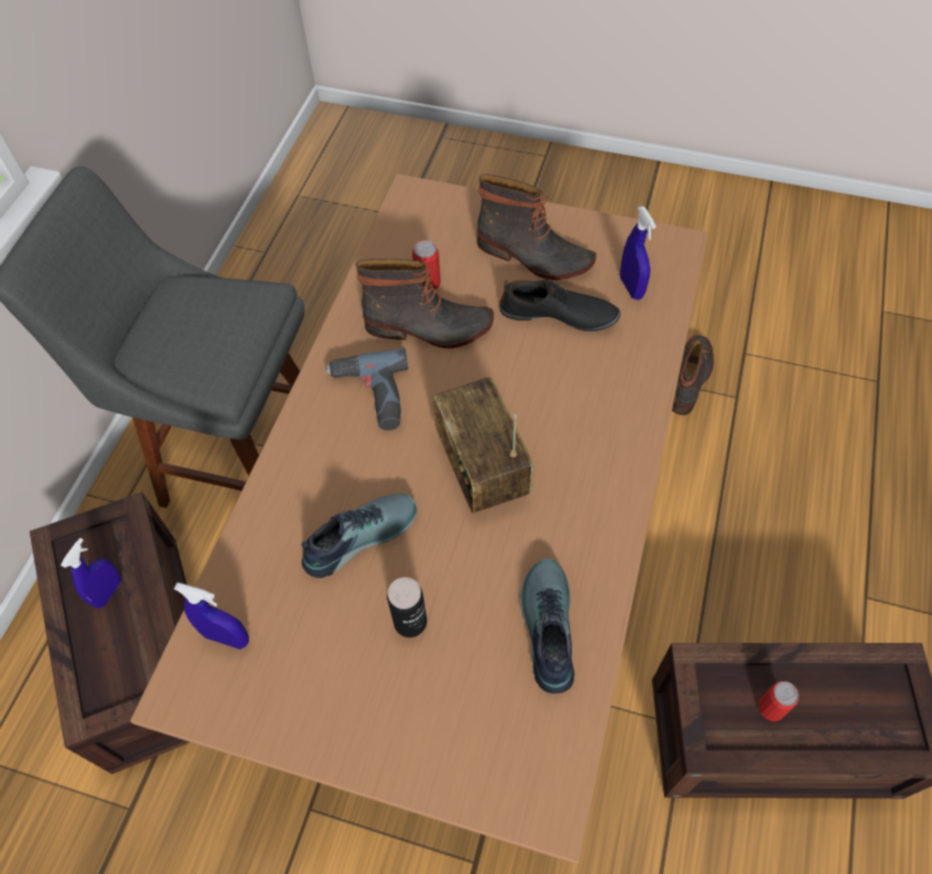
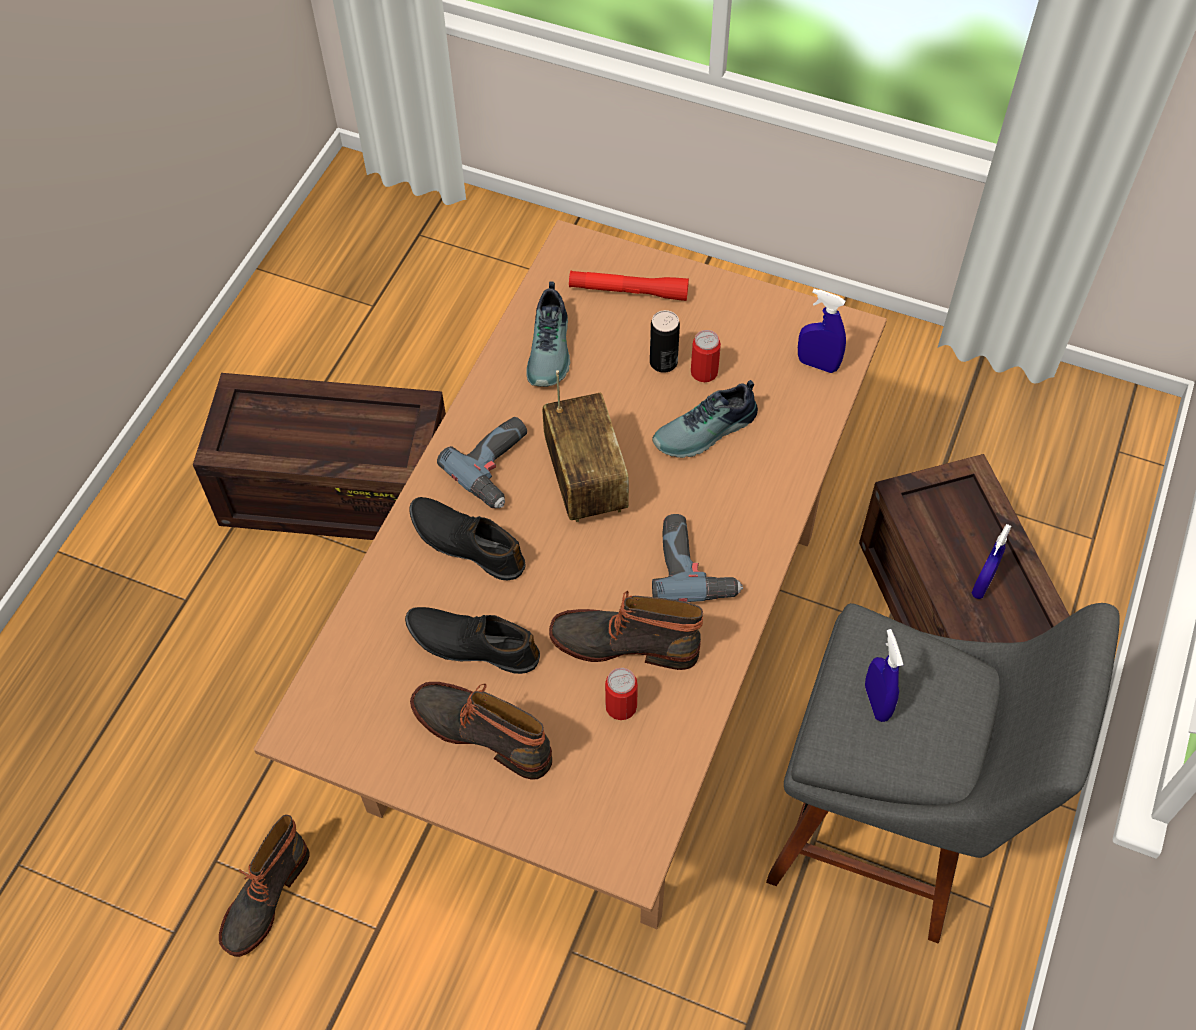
camera: 175 degrees left, 0 degrees up
blue spray bottle [620,206,656,300] -> blue spray bottle moved to [865,629,903,722]
can [758,681,799,721] -> can moved to [691,330,721,382]
none -> black shoe [409,497,526,581]
none -> power drill [437,417,527,508]
none -> red flashlight [569,271,689,301]

